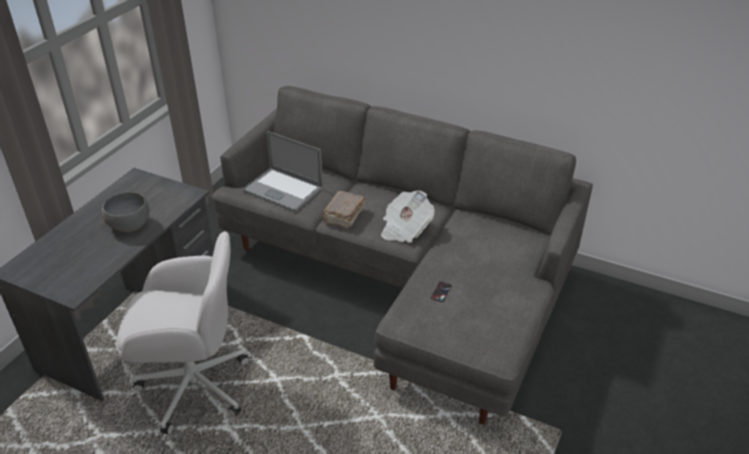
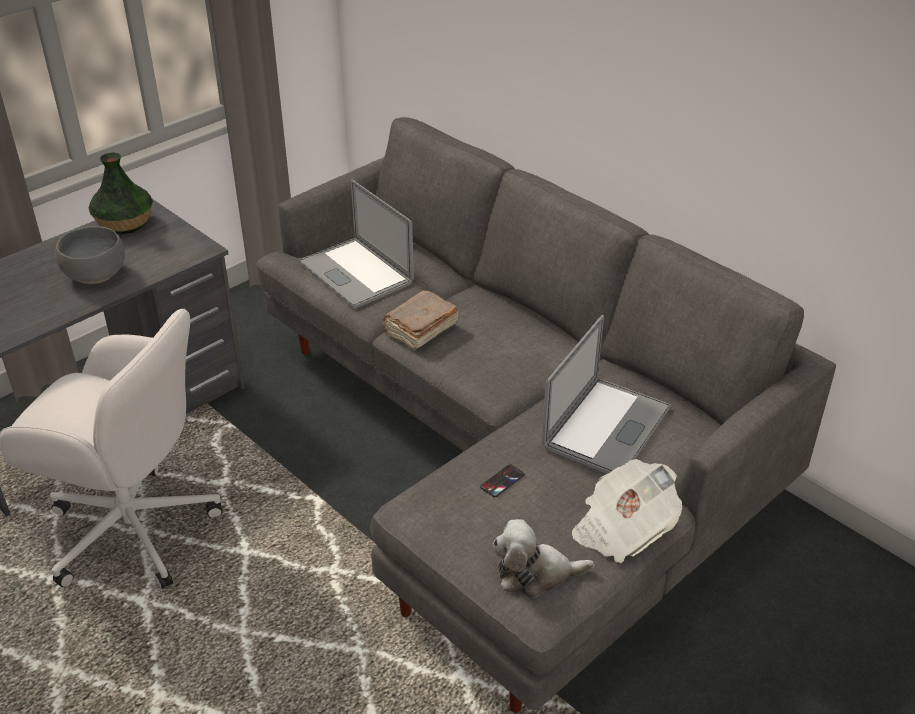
camera: 20 degrees right, 0 degrees up
newspaper [381,191,435,243] -> newspaper moved to [572,459,682,563]
none -> vase [89,153,153,234]
none -> plush toy [493,519,594,598]
none -> laptop [542,315,671,474]

